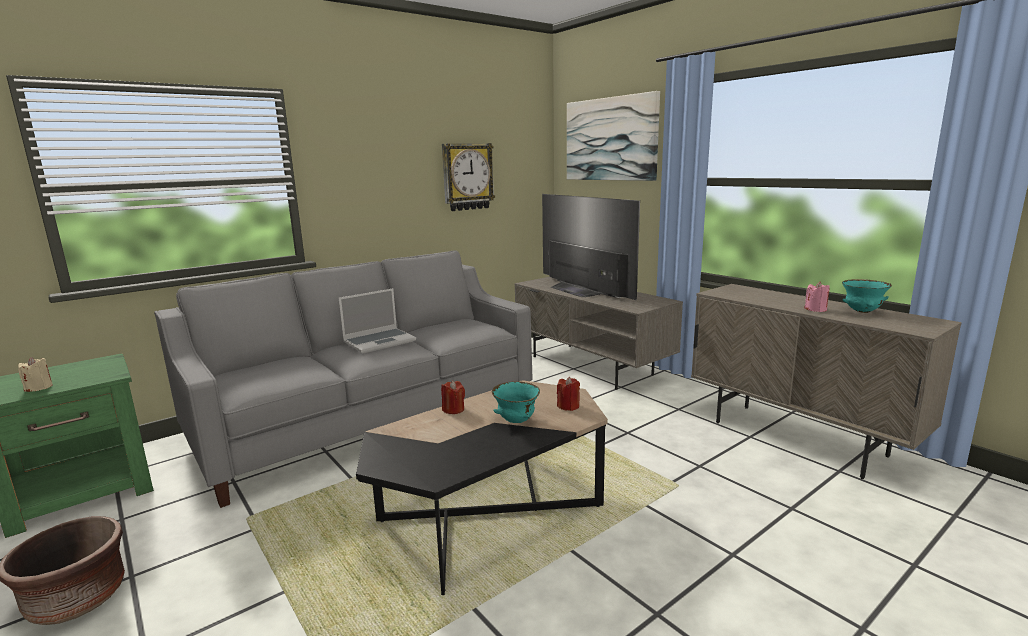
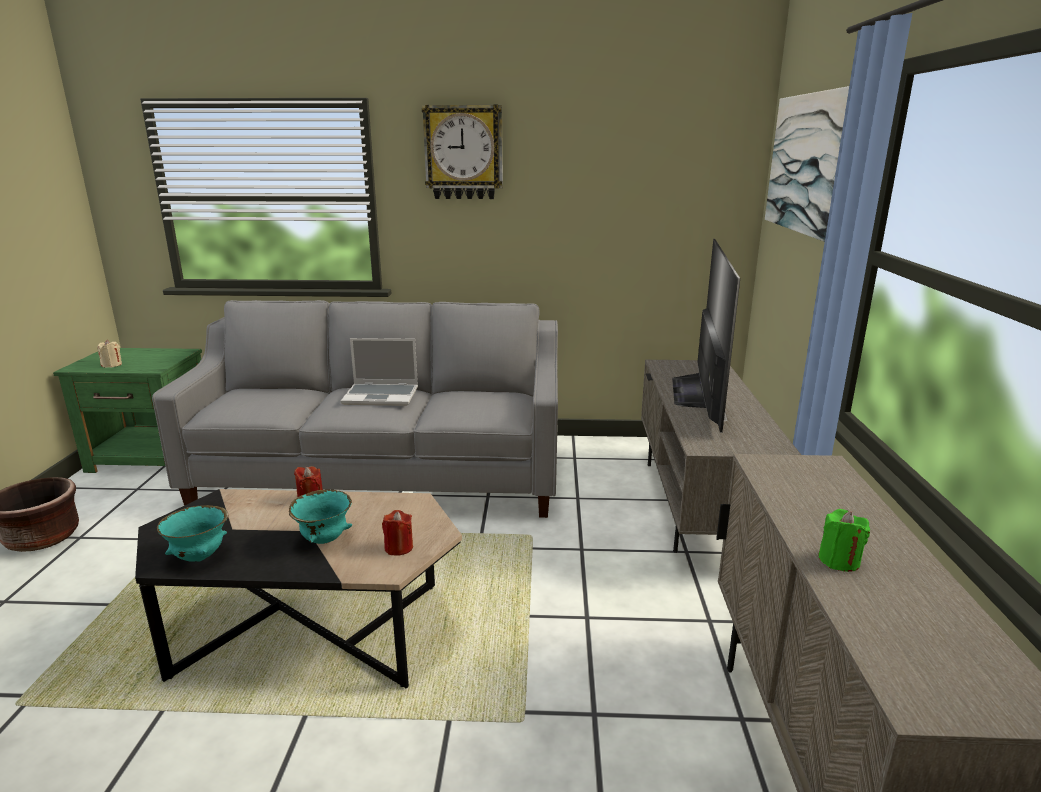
camera: 40 degrees right, 5 degrees up
wall clock [442,143,495,211] -> wall clock moved to [422,105,503,199]
pink candle [804,282,830,312] -> green candle [818,509,870,572]
turquoise bowl [842,279,892,313] -> turquoise bowl moved to [157,505,228,562]

